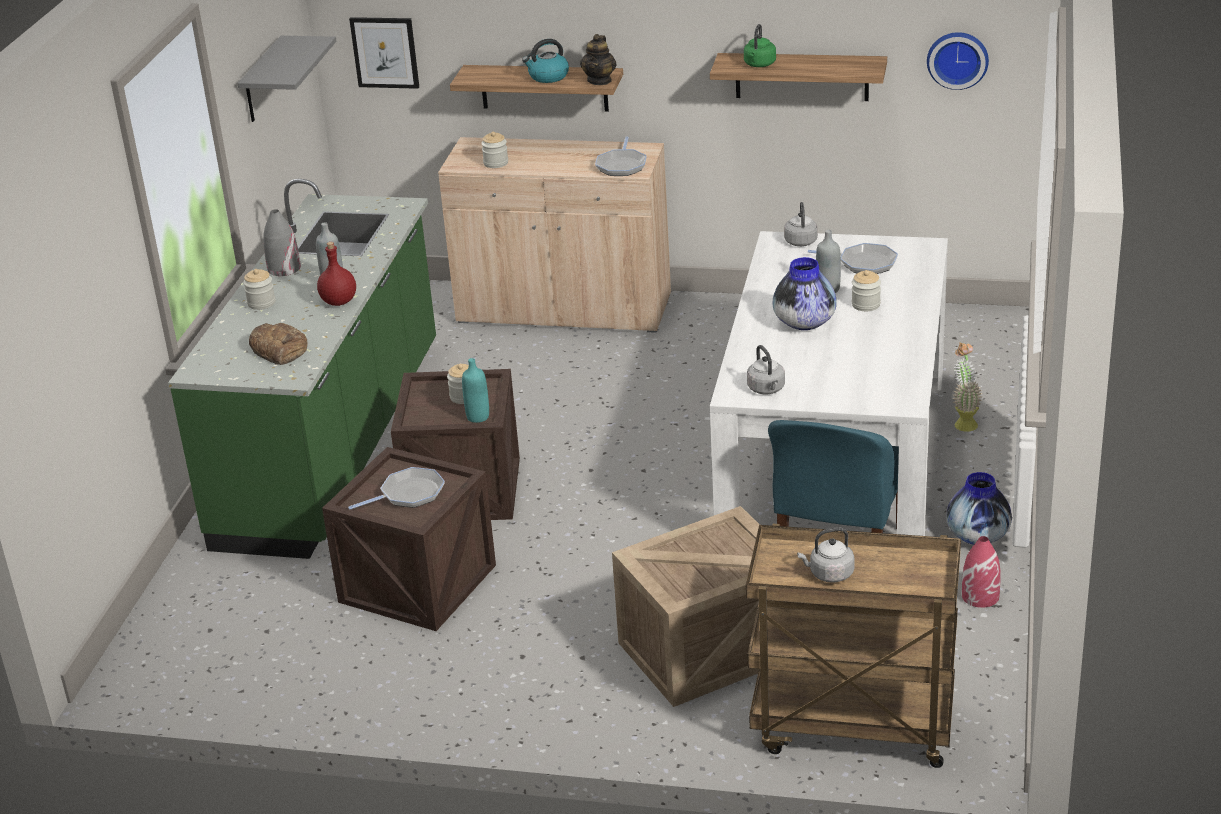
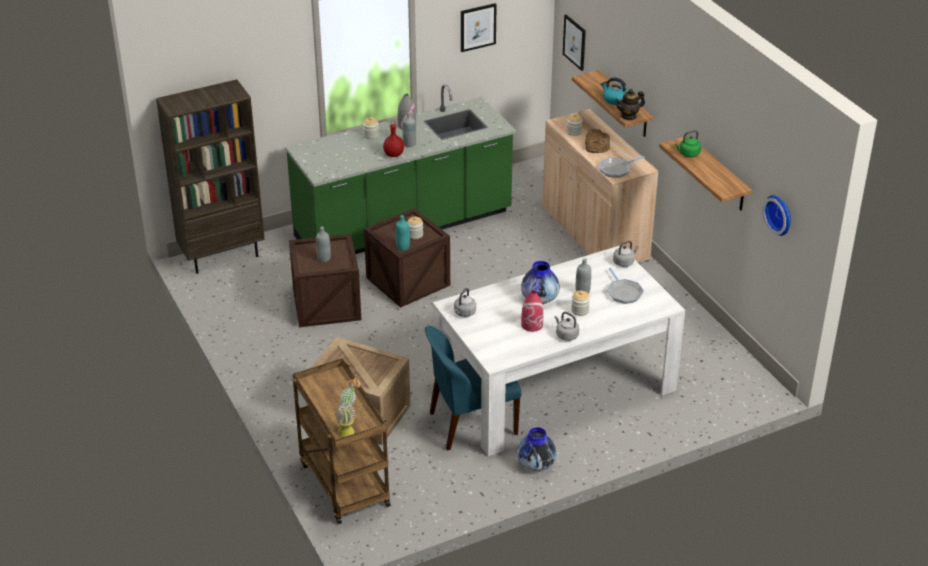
camera: 50 degrees right, 5 degrees up
grey shelf [237,36,336,122] -> picture [461,3,497,52]
bread [249,323,308,365] -> bread moved to [585,129,610,153]
frying pan [348,467,445,510] -> grey bottle [316,227,331,262]
grey kettle [797,527,855,583] -> grey kettle moved to [555,312,579,341]
potted plant [952,342,982,432] -> potted plant moved to [335,377,361,437]
red vase [962,536,1000,608] -> red vase moved to [521,290,543,332]
none -> brown bookcase [156,79,265,274]

